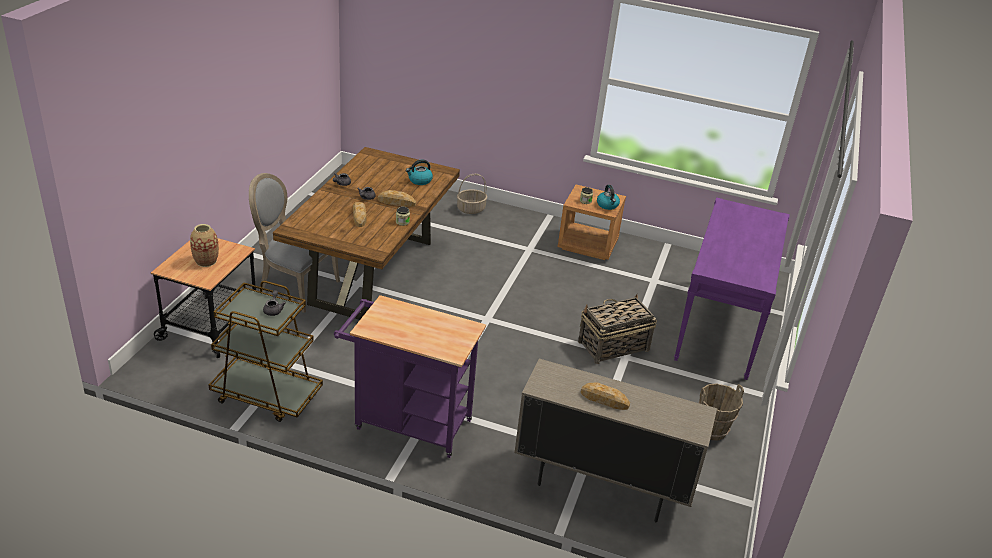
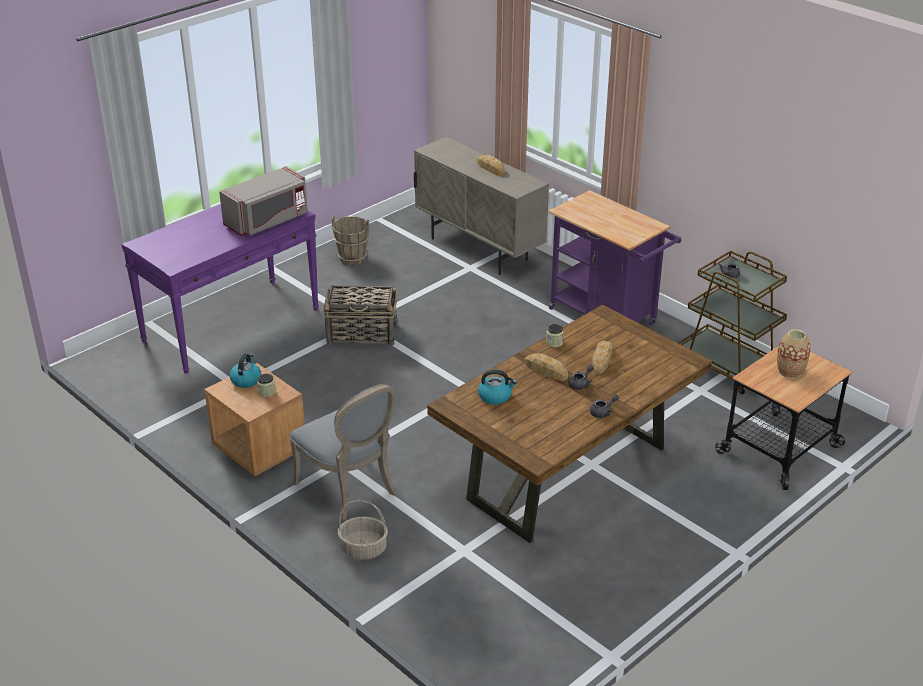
camera: 150 degrees left, 0 degrees up
grey chair [249,173,340,313] -> grey chair moved to [290,384,397,520]
none -> grey microwave [219,166,308,236]

